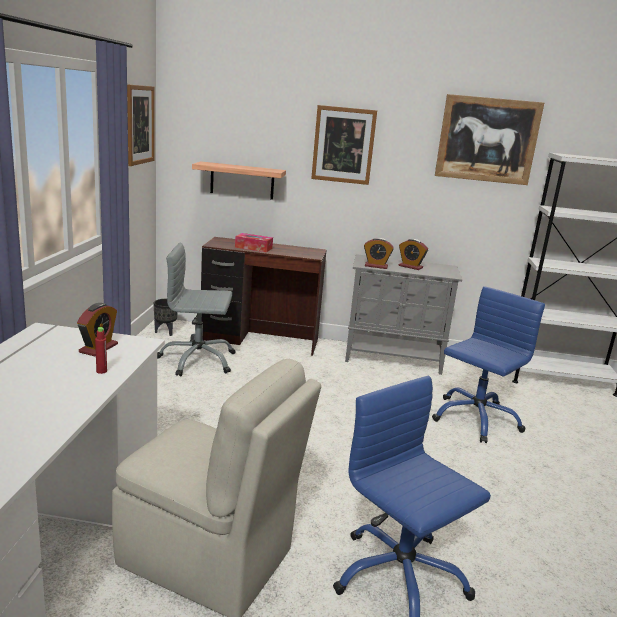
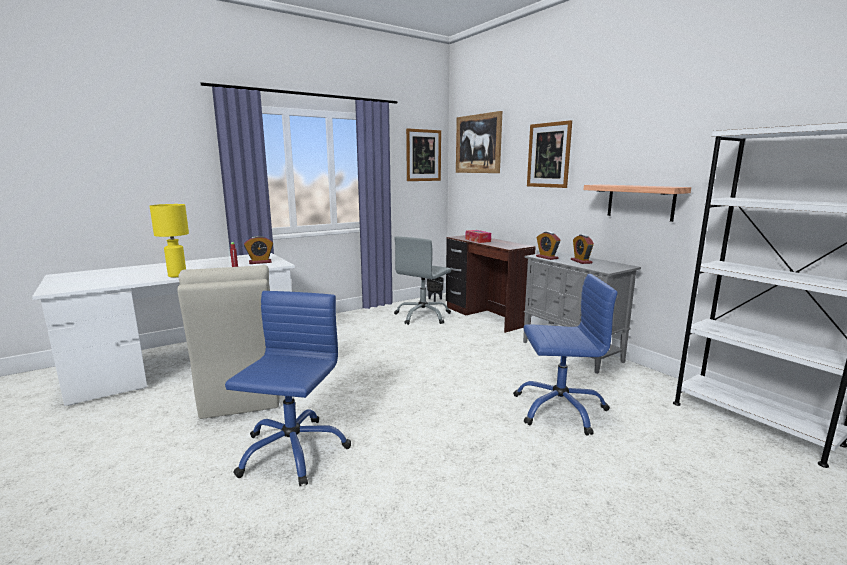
camera: 50 degrees right, 5 degrees down
grey office chair [157,242,236,377] -> grey office chair turned 105 degrees counterclockwise [394,236,451,325]
shelf [192,161,286,200] -> shelf moved to [584,184,691,222]
picture [435,94,544,185] -> picture moved to [456,111,502,173]
none -> yellow table lamp [150,204,189,277]

